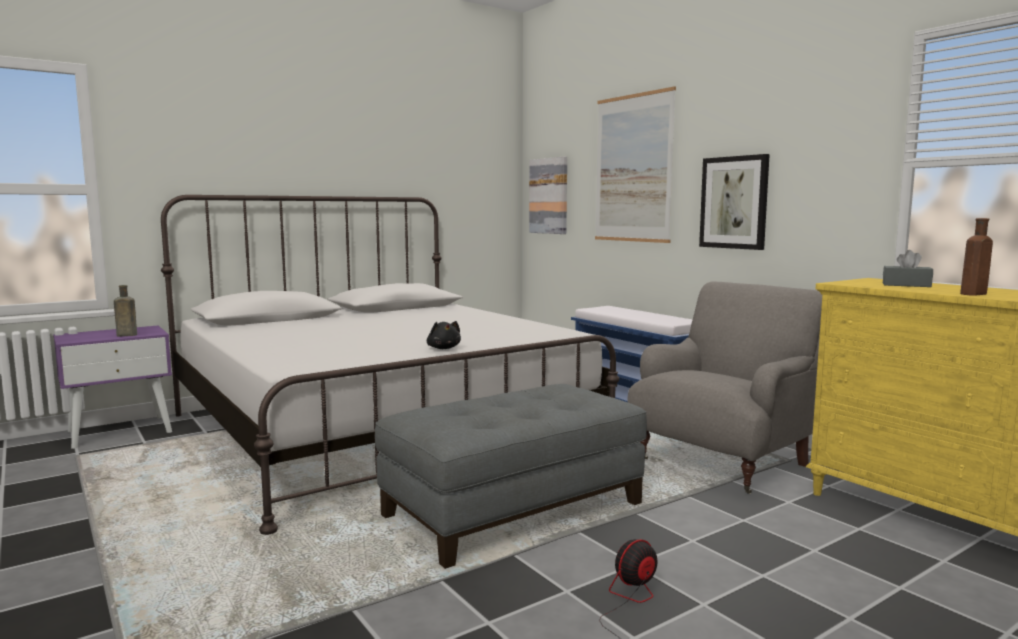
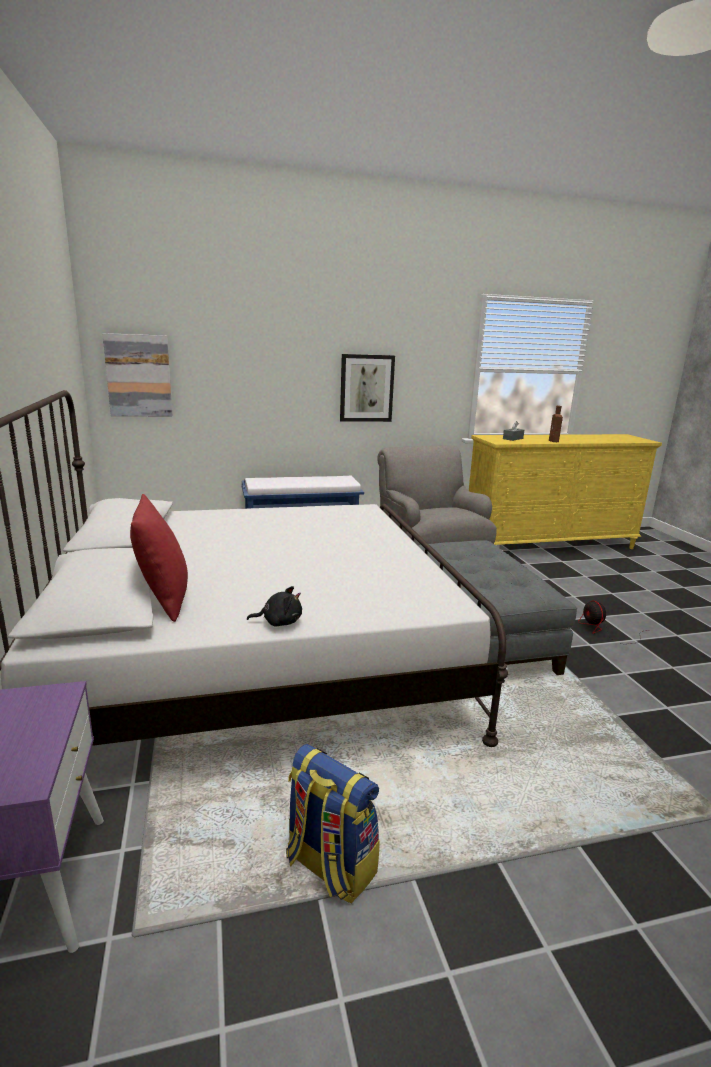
camera: 70 degrees left, 10 degrees up
brown bottle [114,285,137,336] -> none
black plush toy [427,321,461,349] -> black plush toy moved to [247,586,302,627]
picture [595,87,676,243] -> none
none -> red pillow [130,494,188,622]
none -> backpack [286,744,380,903]

